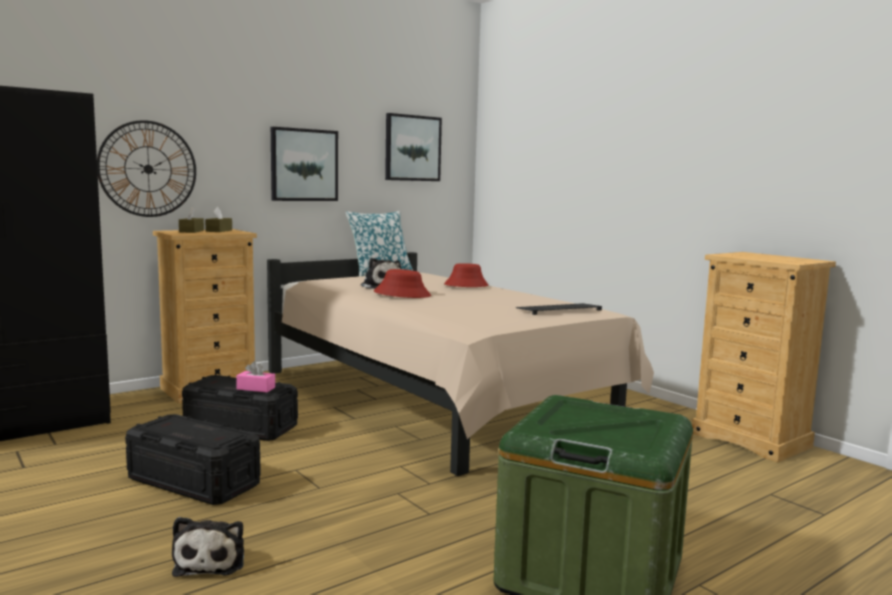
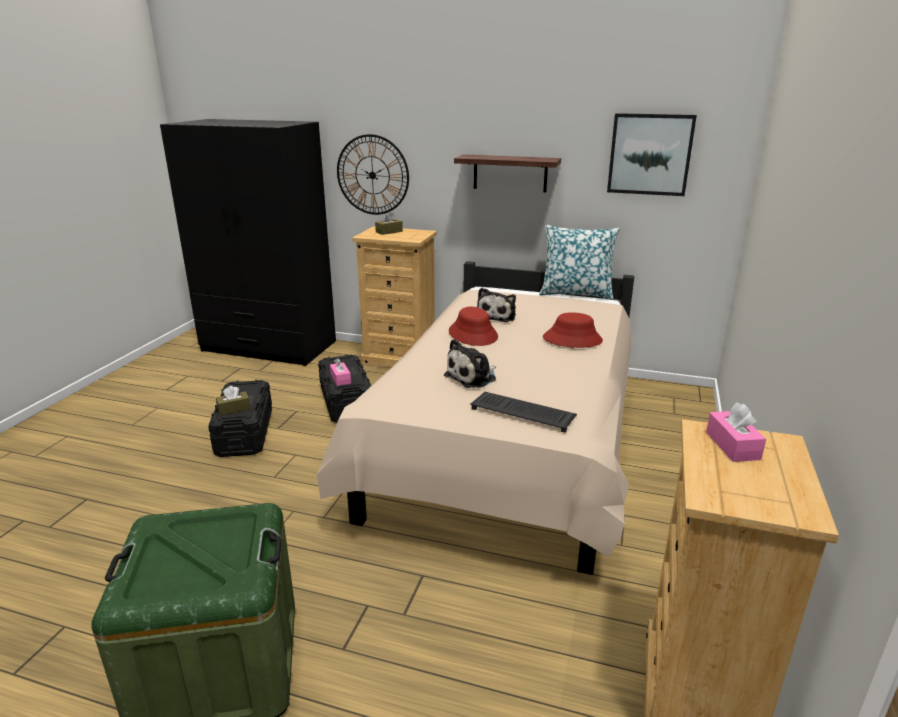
camera: 55 degrees right, 15 degrees up
plush toy [172,517,244,577] -> plush toy moved to [444,339,496,388]
brown tissue box [205,207,232,232] -> brown tissue box moved to [216,386,251,415]
picture [271,127,338,201] -> shelf [454,154,561,193]
none -> pink tissue box [706,403,766,462]

